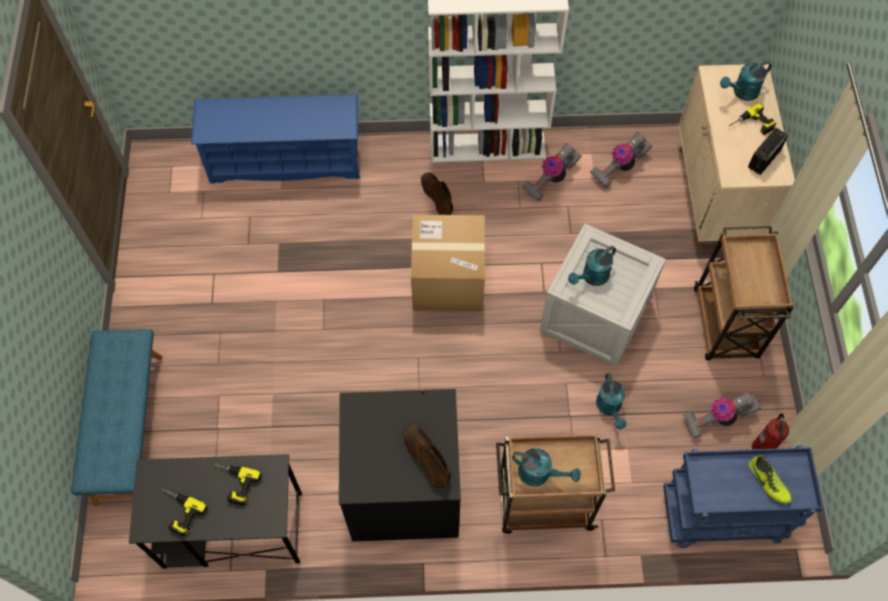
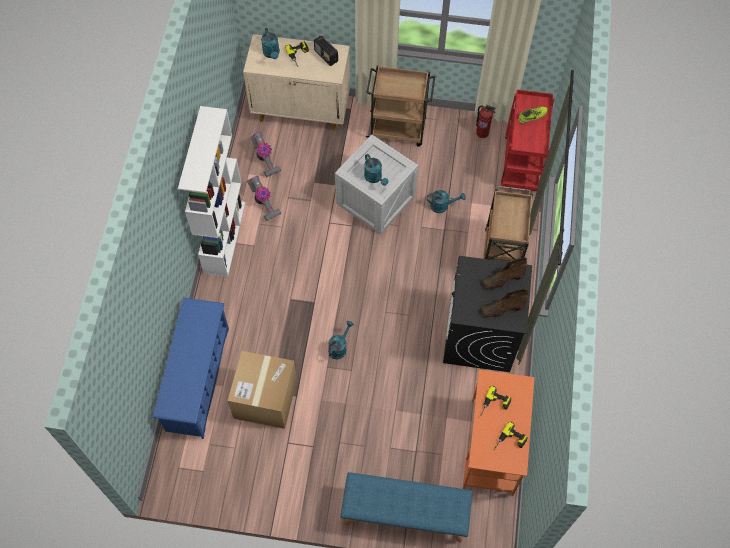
camera: 80 degrees left, 0 degrees up
black desk [129,454,302,568] -> orange desk [463,370,535,496]
cardboard box [411,214,485,312] -> cardboard box moved to [227,351,297,429]
brown boot [421,173,453,215] -> brown boot moved to [481,289,528,318]
turquoise watering can [512,448,581,486] -> turquoise watering can moved to [328,321,354,359]
blue cart [663,445,824,548] -> red cart [501,90,554,191]
vacuum cleaner [683,391,761,439] -> none

